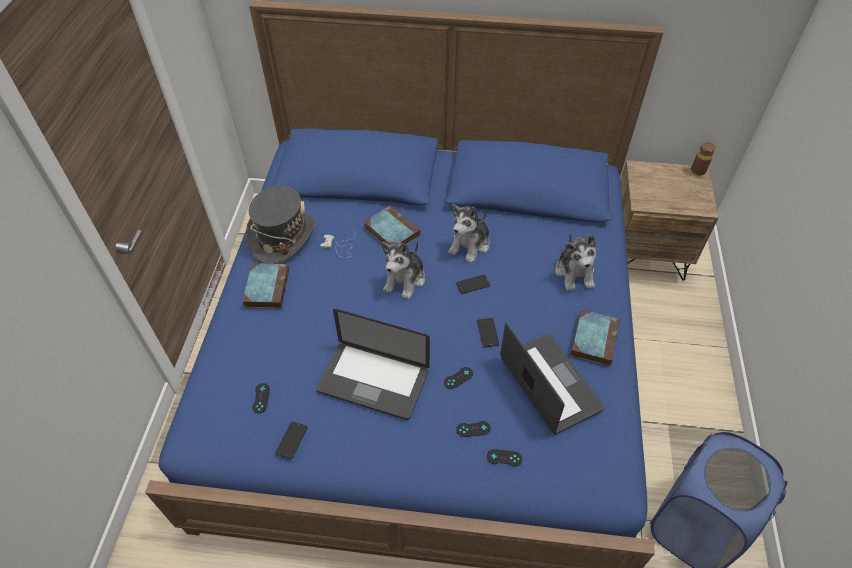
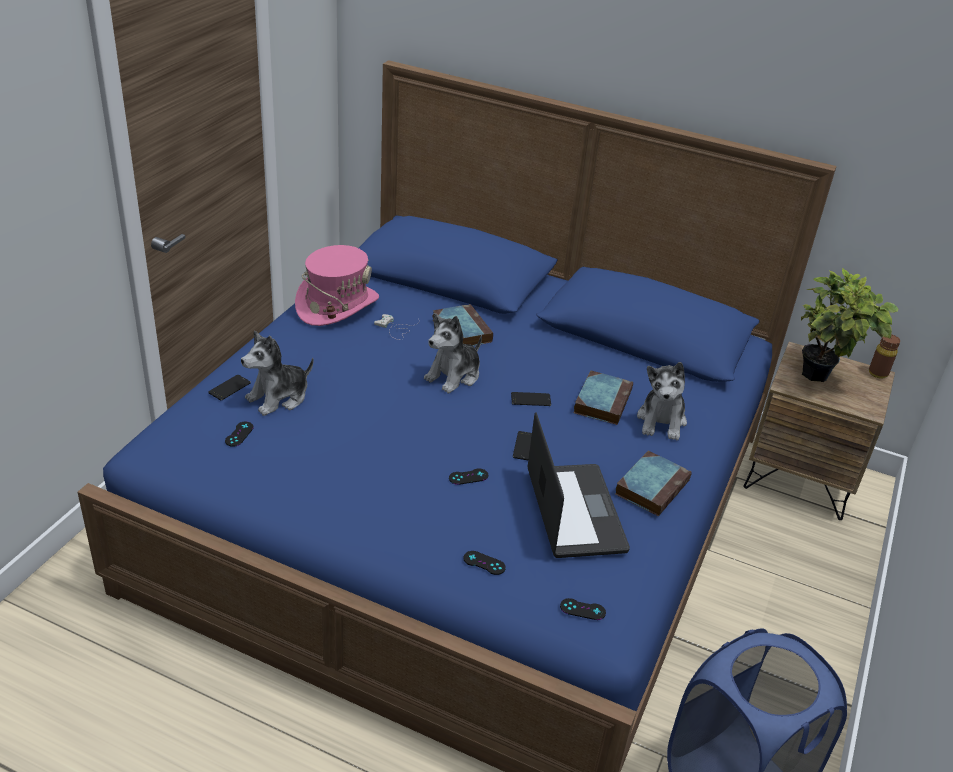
camera: 15 degrees right, 15 degrees down
book [242,263,289,309] -> book moved to [574,370,633,425]
grey hat [246,186,315,264] -> pink hat [295,245,379,326]
phone [276,421,308,459] -> phone moved to [209,375,251,400]
laptop [316,309,430,420] -> none
plush toy [448,204,490,263] -> plush toy moved to [241,331,314,416]
black game controller [456,421,491,437] -> black game controller moved to [560,598,606,620]
none -> potted plant [801,268,899,382]

